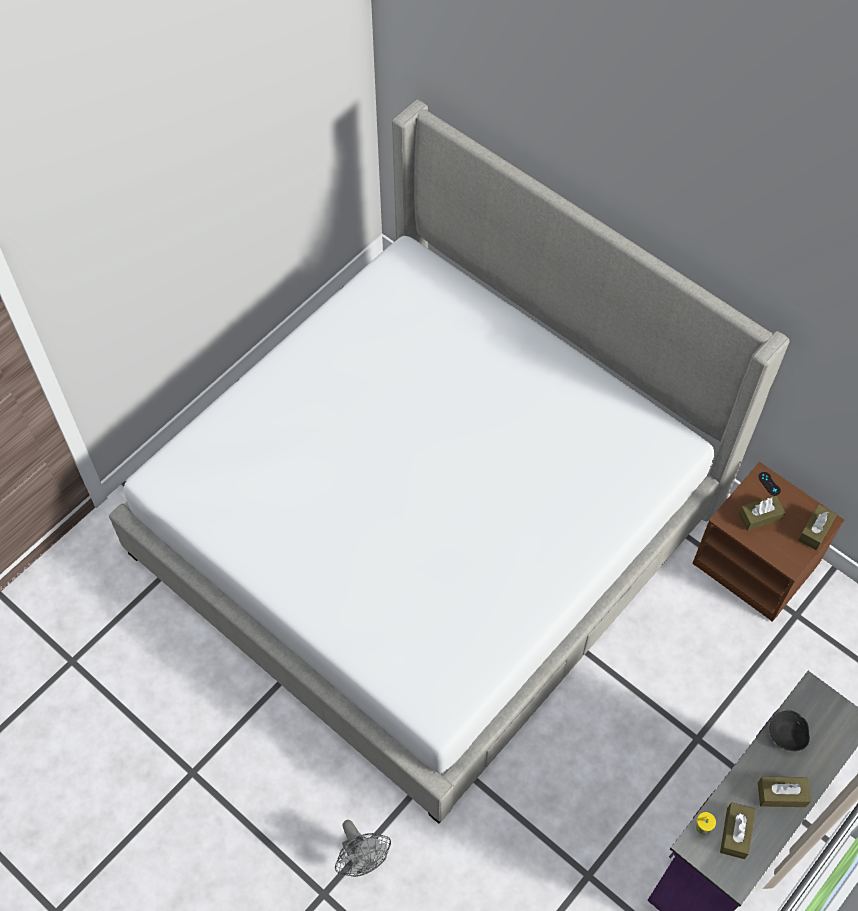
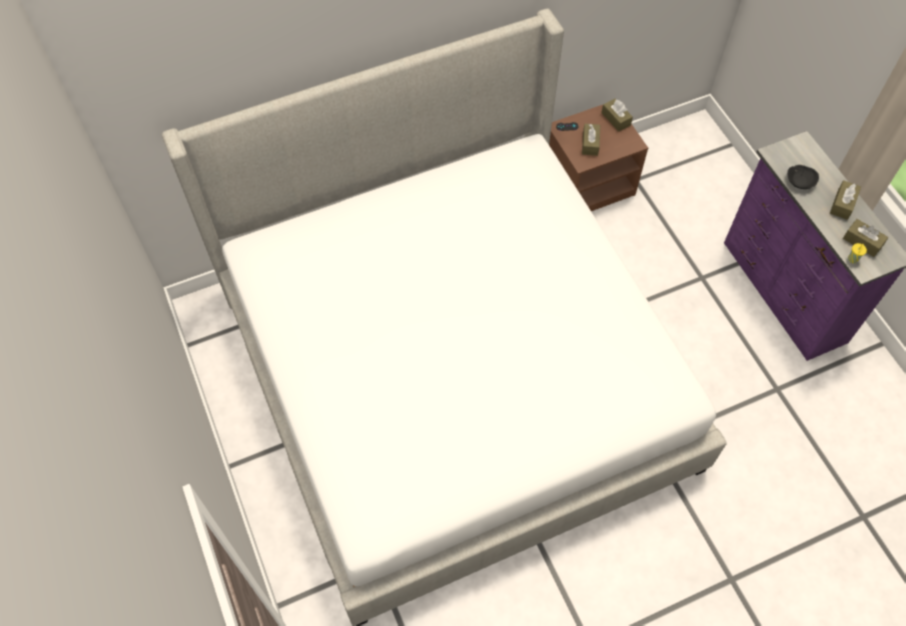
camera: 65 degrees left, 0 degrees up
grey fan [335,820,391,877] -> none

